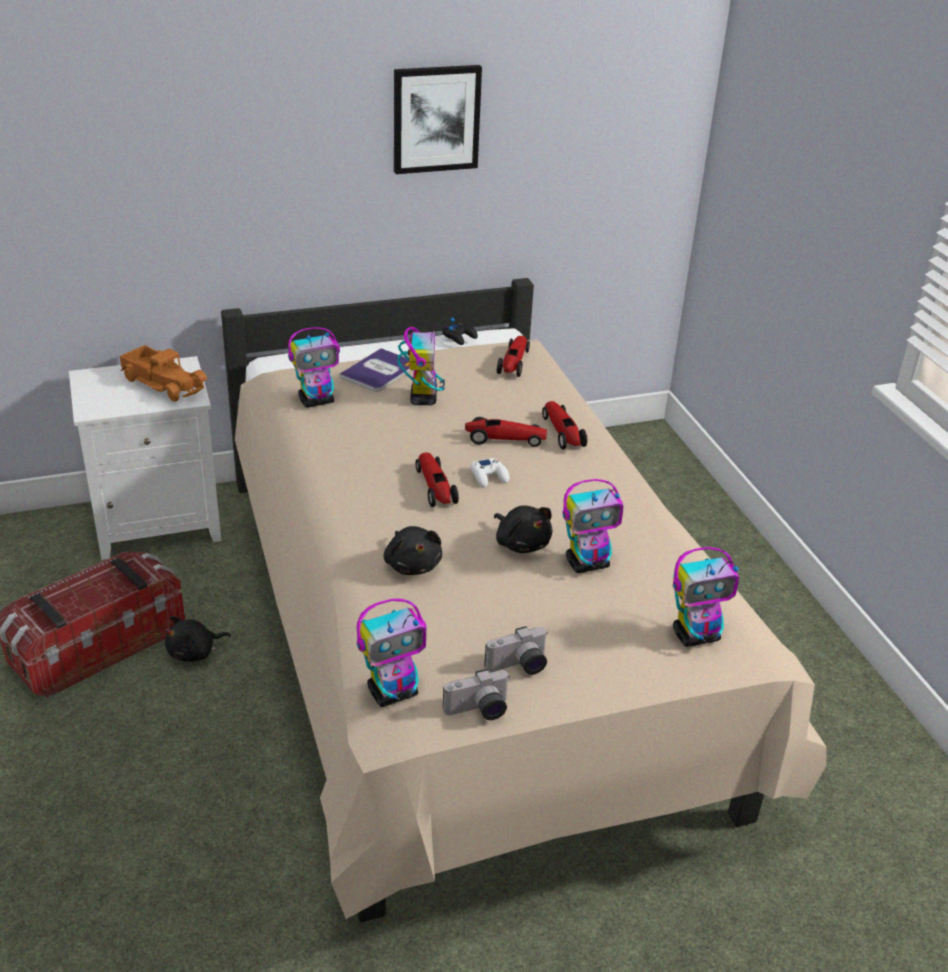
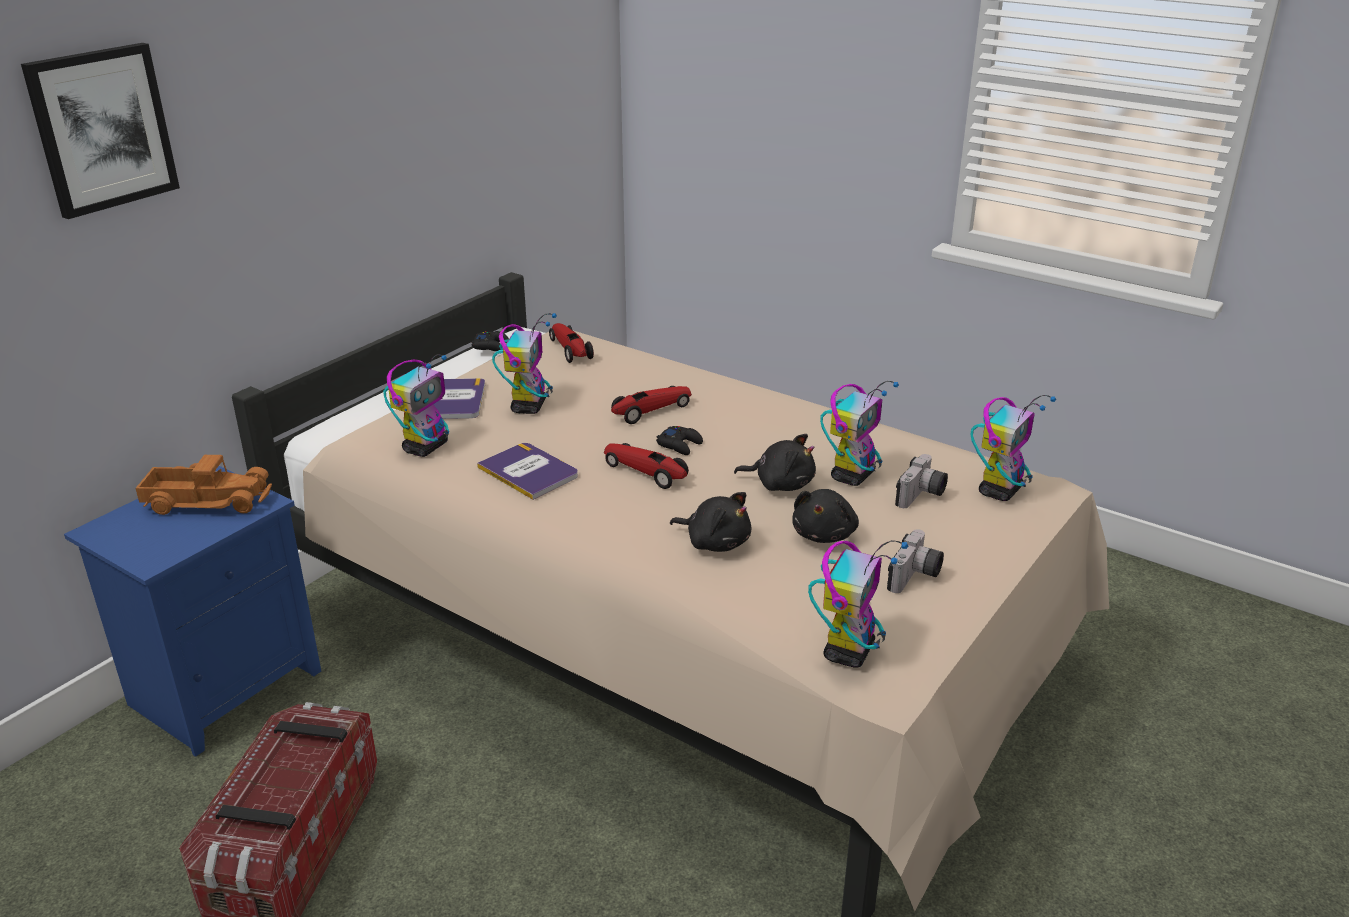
camera: 35 degrees left, 5 degrees down
white nightstand [69,356,221,560] -> blue nightstand [64,466,321,757]
black plush toy [165,616,231,662] -> black plush toy moved to [792,489,859,543]
picture [394,65,482,174] -> picture moved to [21,43,180,219]
toy robot [398,318,455,405] -> toy robot turned 45 degrees clockwise [492,313,557,414]
camera [443,669,510,720] -> camera moved to [895,454,948,508]
white game controller [470,458,509,488] -> black game controller [656,426,703,455]
toy car [542,401,587,449] -> none
none -> book [477,443,578,500]

